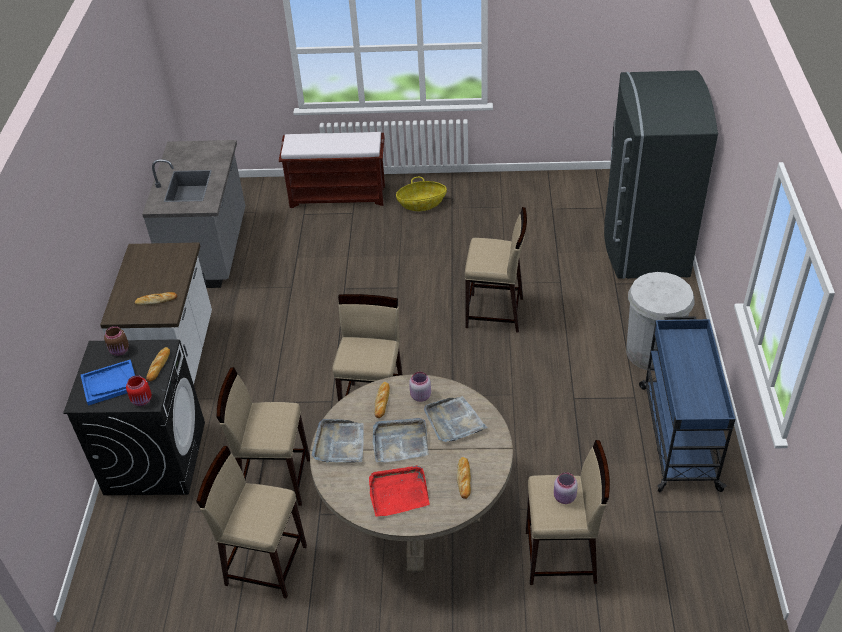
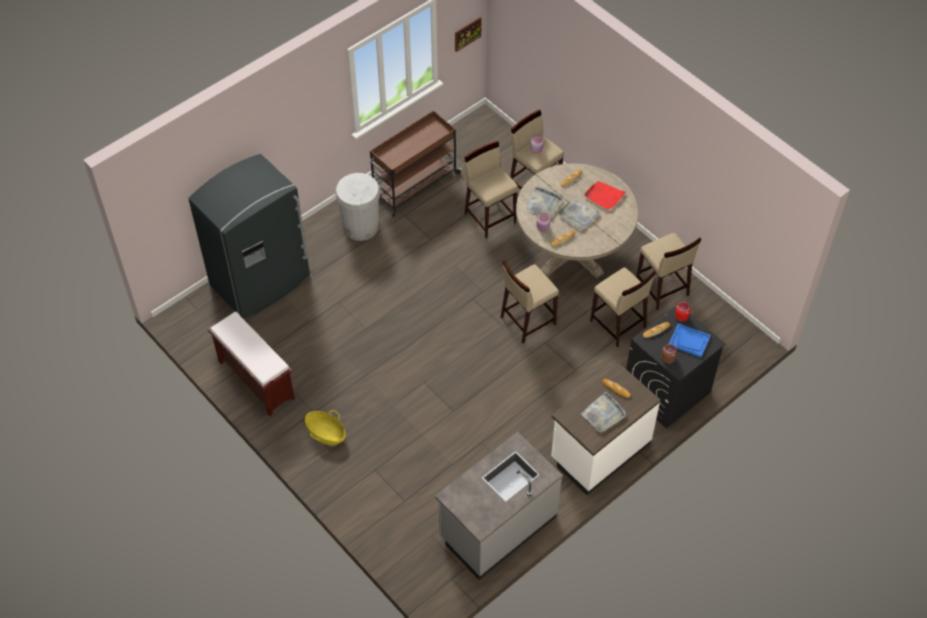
camera: 135 degrees left, 10 degrees up
brown bench [279,132,385,208] -> brown bench moved to [208,311,295,416]
grey tray [312,419,364,463] -> grey tray moved to [581,392,626,432]
beige stool [465,207,527,333] -> beige stool moved to [464,141,518,238]
blue cart [639,316,735,492] -> brown cart [369,110,462,217]
none -> picture [455,17,482,52]

